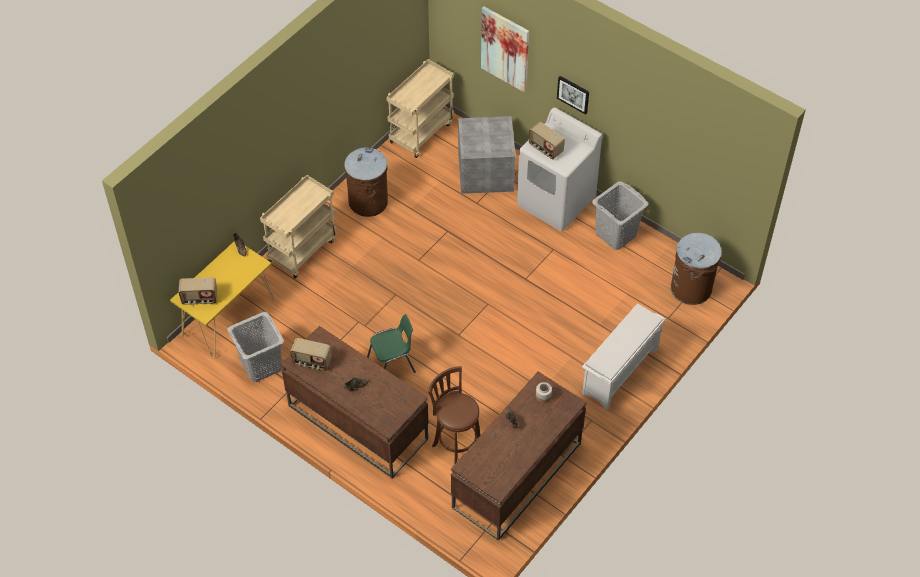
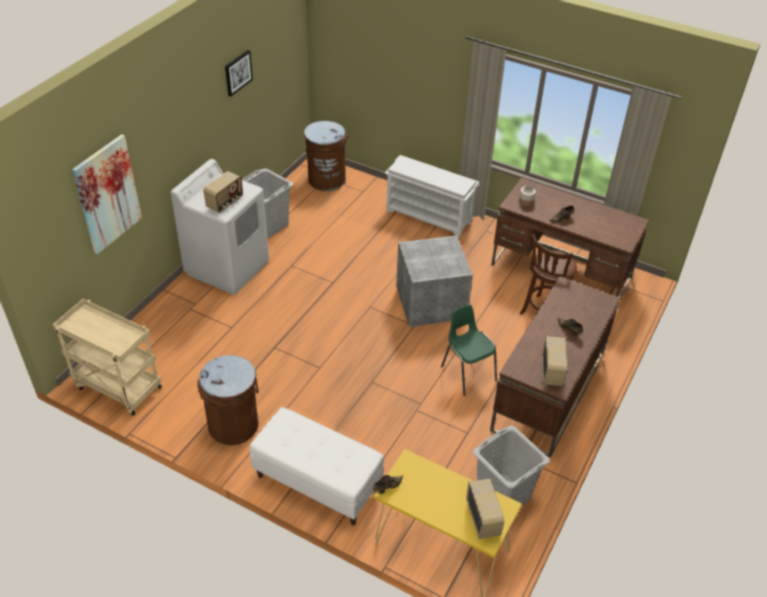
camera: 100 degrees left, 10 degrees down
beige cart [260,175,337,279] -> white bench [250,407,384,526]
grey storage box [458,116,516,194] -> grey storage box moved to [396,235,473,327]
picture [557,76,589,115] -> picture moved to [225,50,253,97]

